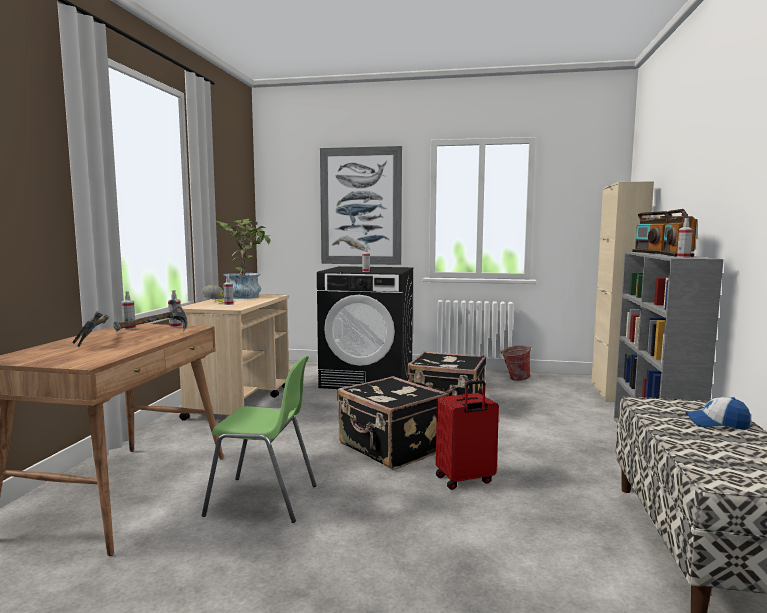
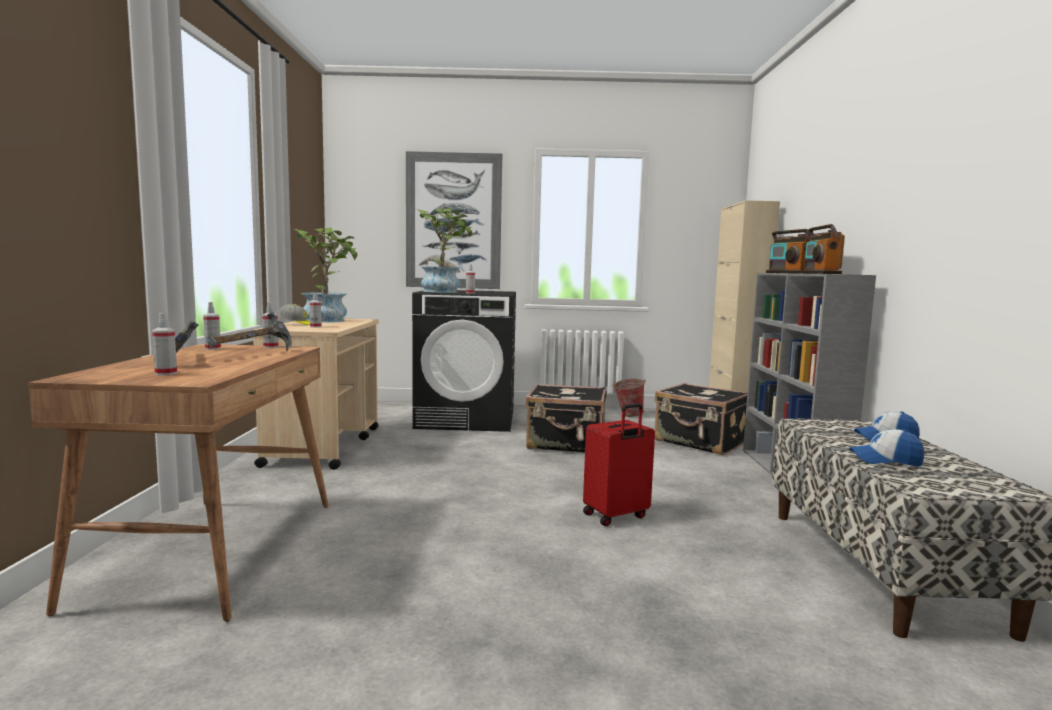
camera: 10 degrees left, 0 degrees up
green chair [202,356,316,523] -> none
black suitcase [337,376,449,470] -> black suitcase moved to [655,383,748,455]
spray bottle [677,218,693,258] -> spray bottle moved to [152,313,177,376]
none -> potted plant [416,208,472,293]
none -> cap [849,429,924,467]

